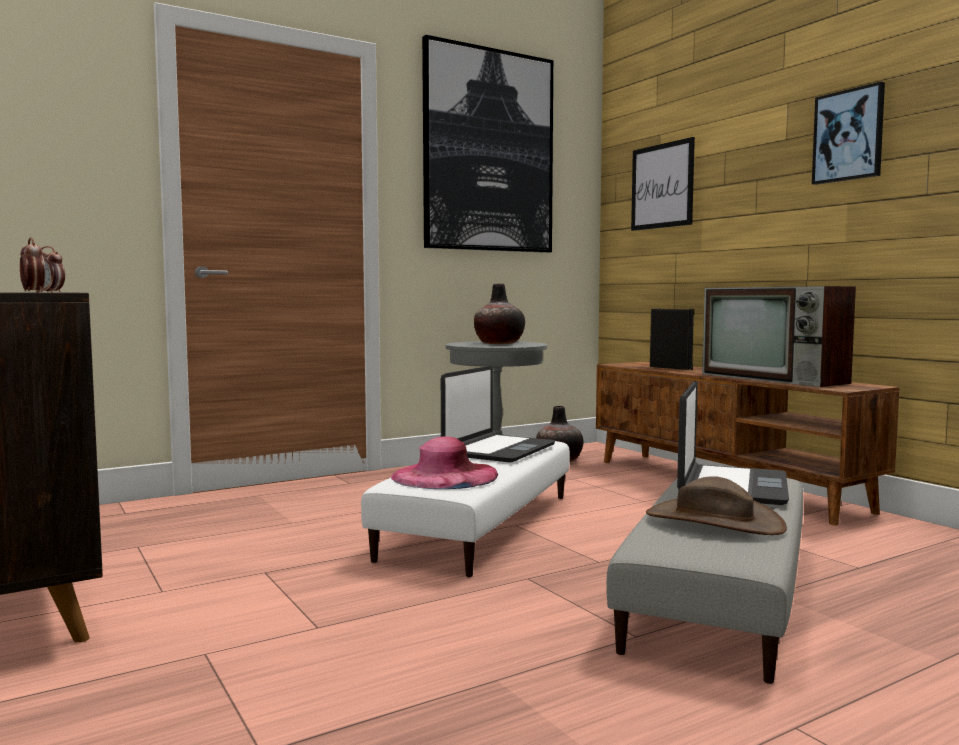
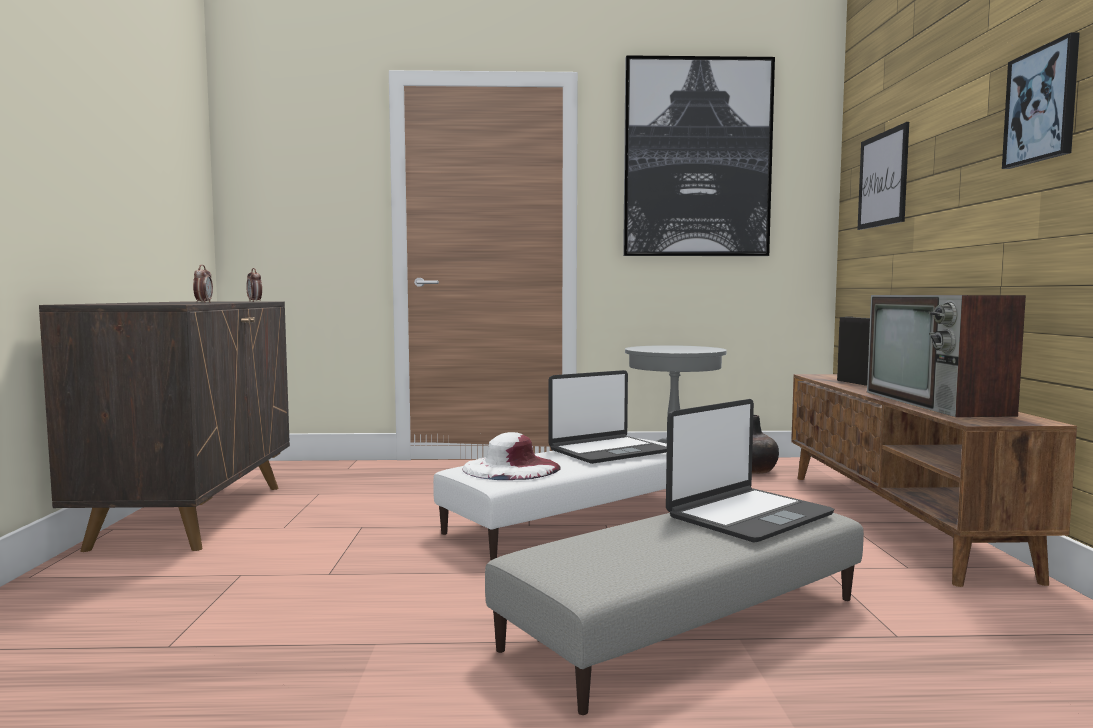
camera: 30 degrees right, 0 degrees up
pink hat [391,436,498,489] -> white hat [462,432,561,480]
vase [474,284,525,344] -> none
brown hat [646,476,787,535] -> none

